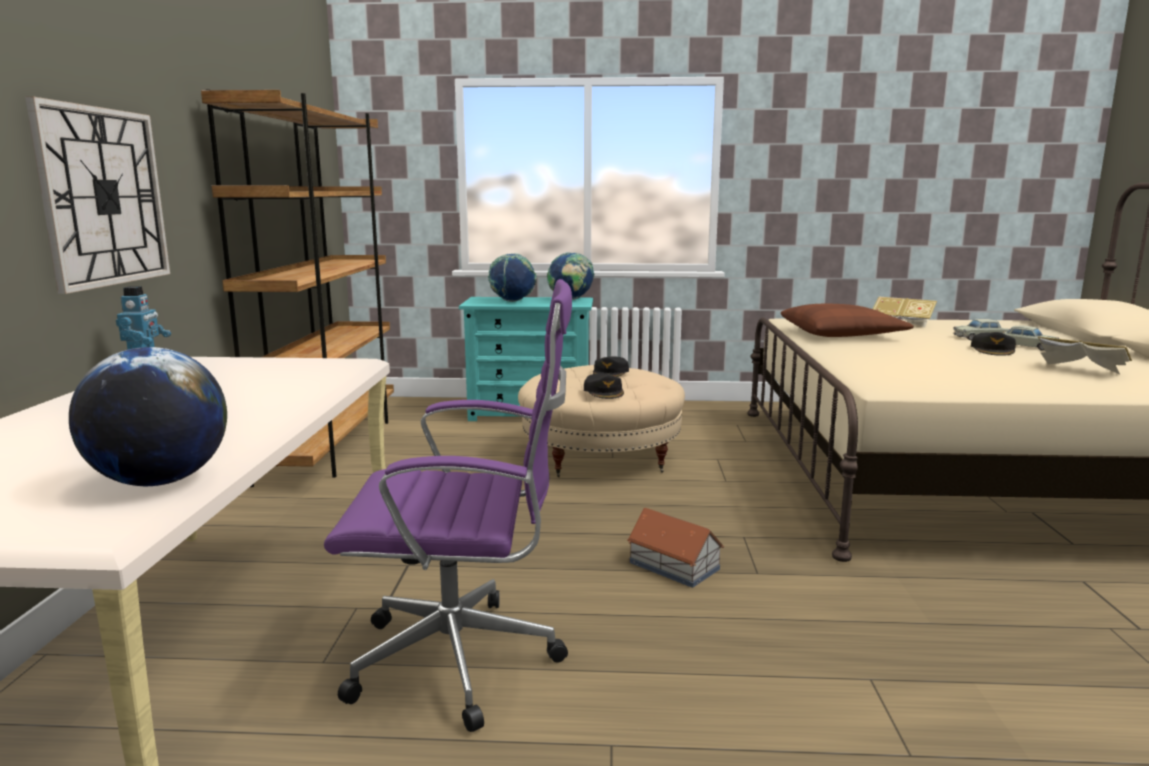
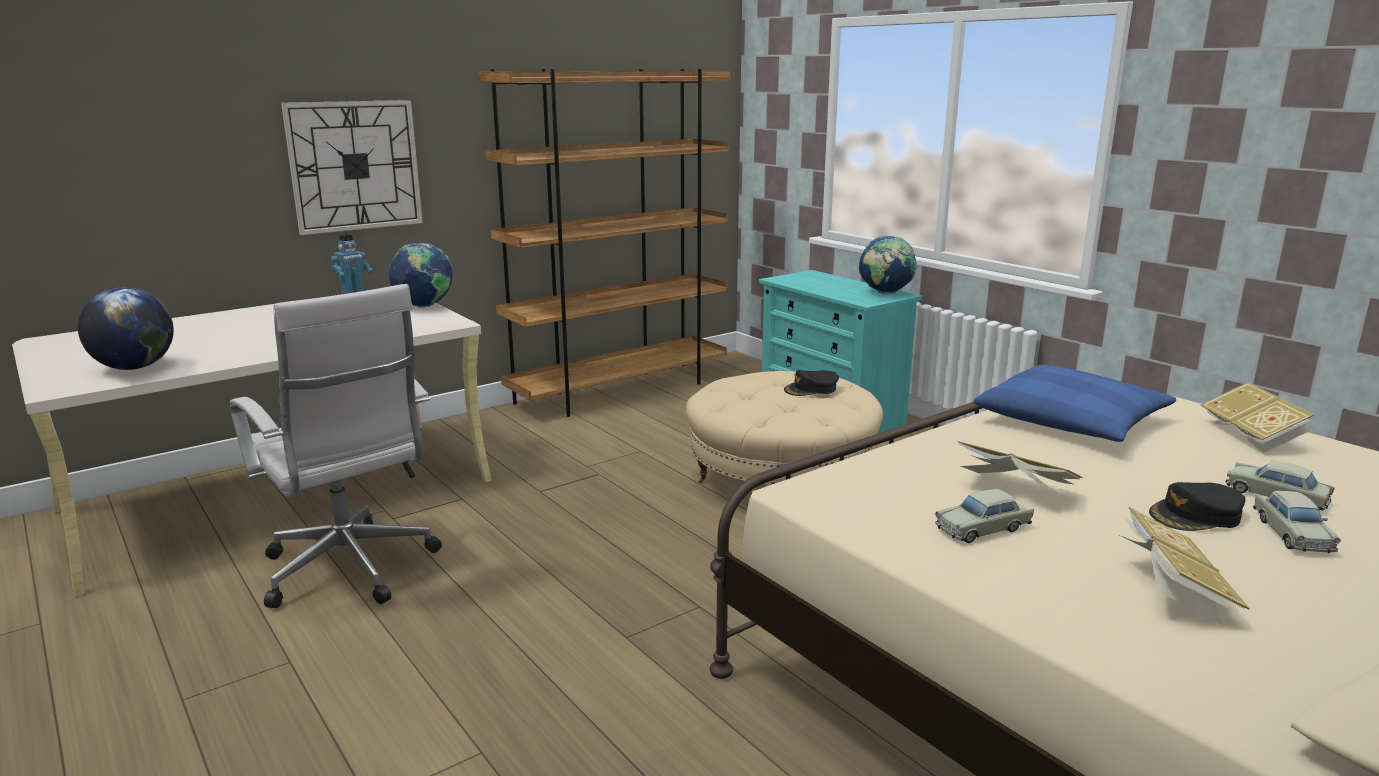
camera: 50 degrees right, 5 degrees up
purple office chair [324,279,572,732] -> white office chair [230,284,442,608]
globe [488,253,537,302] -> globe moved to [388,243,453,308]
black cap [584,374,624,399] -> none
toy house [627,508,725,588] -> none
brown pillow [781,304,914,337] -> blue pillow [973,365,1176,442]
none -> beige toy car [935,489,1034,543]
none -> book [957,441,1083,497]

